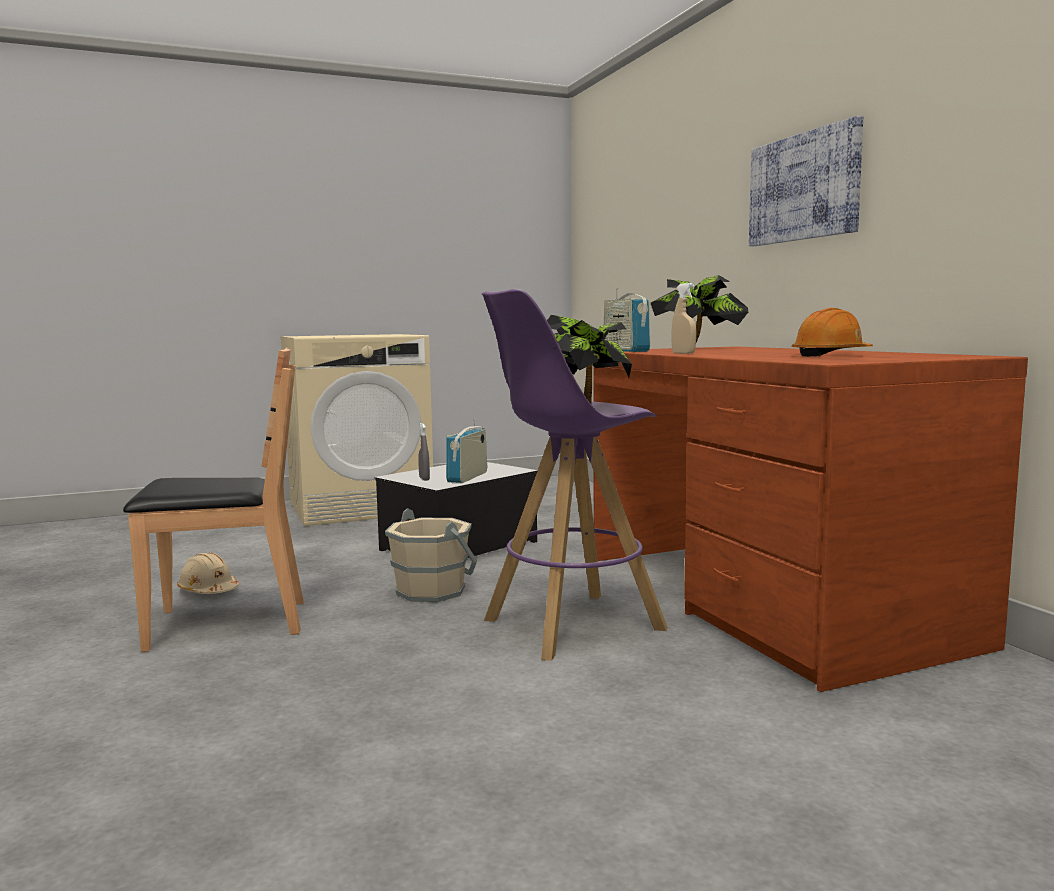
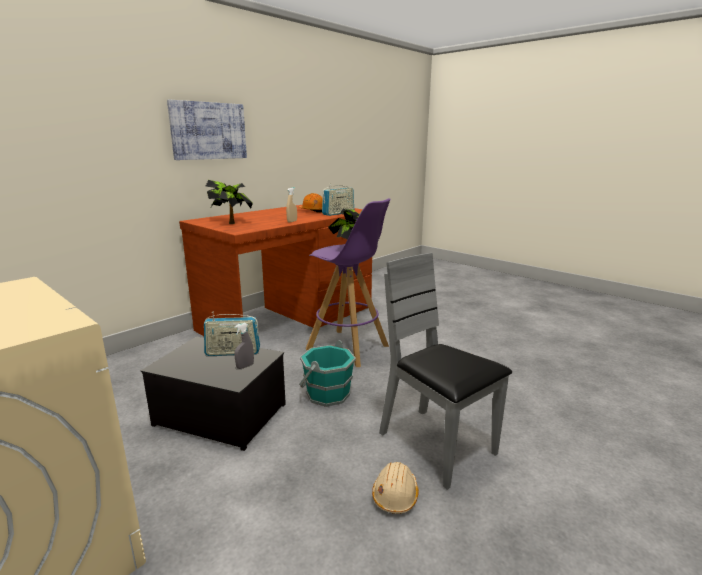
camera: 115 degrees left, 10 degrees up
brown chair [123,348,304,652] -> grey chair [379,253,512,490]
beige bucket [385,508,477,602] -> turquoise bucket [299,340,356,407]
radio [604,288,650,352] -> radio moved to [322,183,354,216]

